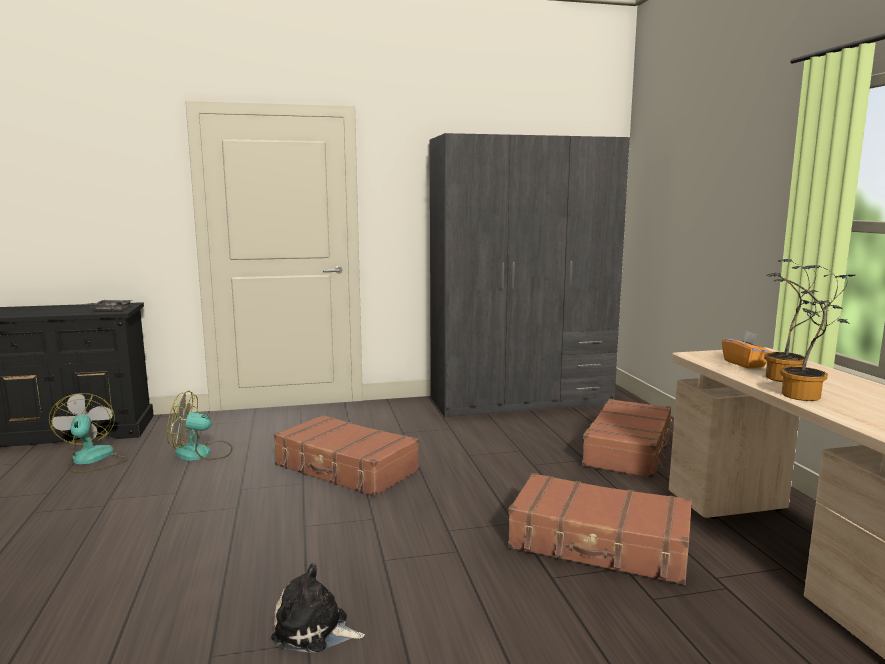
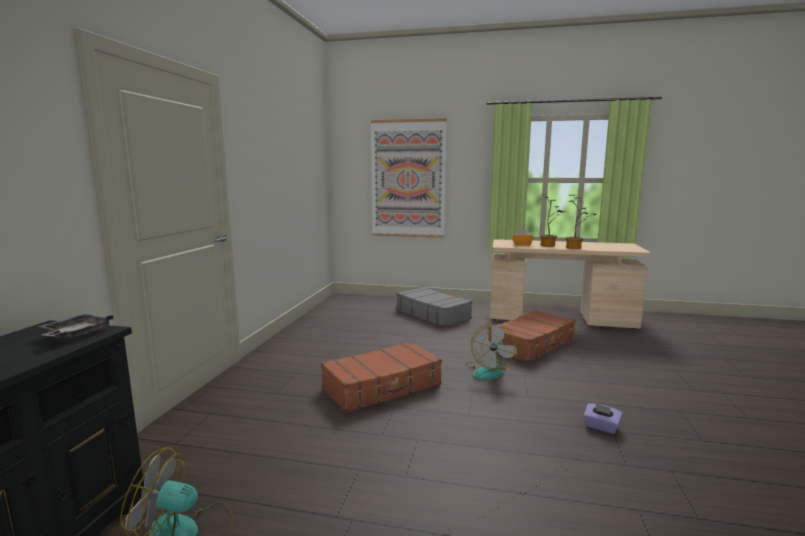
camera: 65 degrees left, 0 degrees up
fan [167,391,233,461] -> fan moved to [466,323,518,380]
plush toy [271,563,365,653] -> purple tissue box [584,403,622,434]
grey wardrobe [430,133,630,418] -> none
brown suitcase [582,399,673,478] -> grey suitcase [396,287,472,327]
none -> picture [371,118,447,238]

